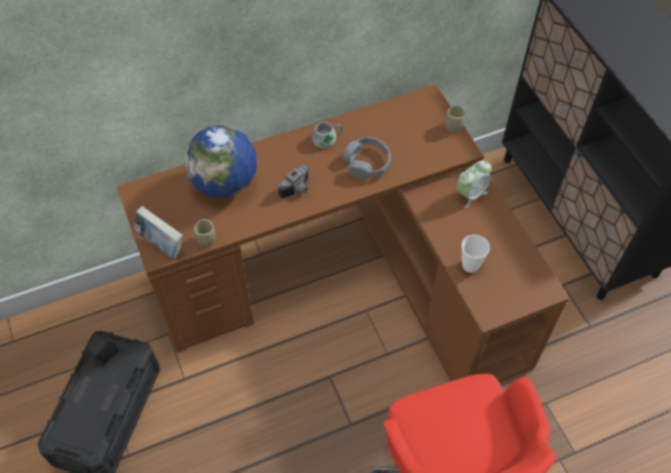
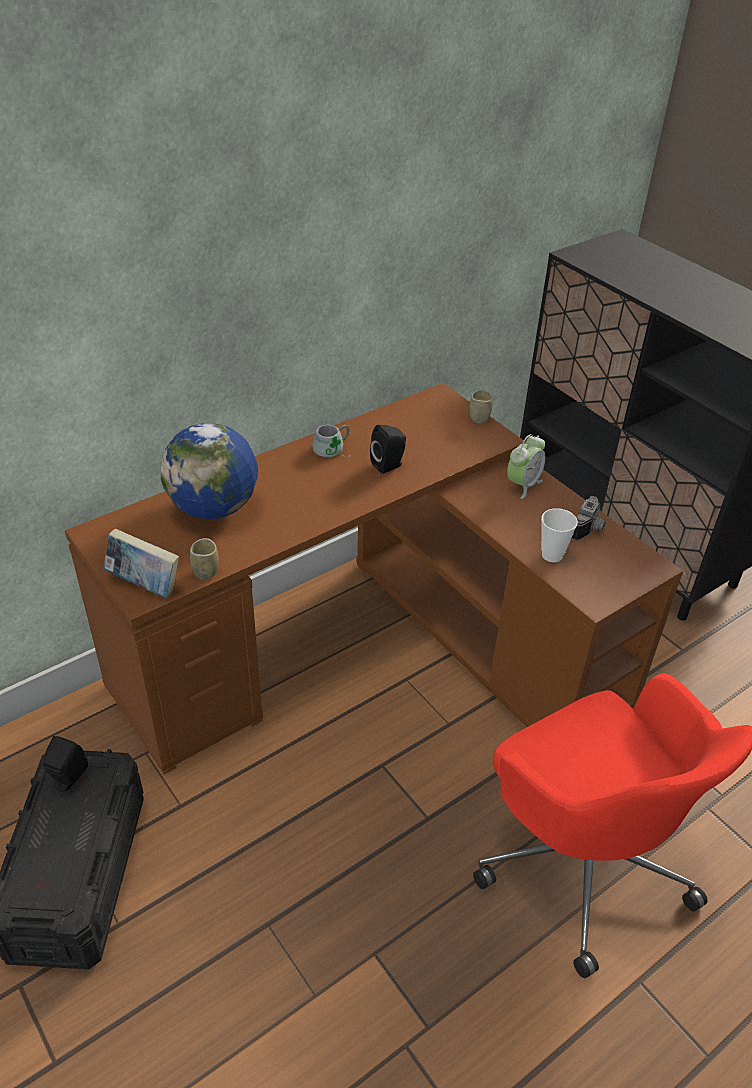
camera: 15 degrees left, 15 degrees down
camera [278,164,309,198] -> camera moved to [571,496,606,540]
grey headphones [342,137,391,179] -> black speaker [370,425,406,474]

